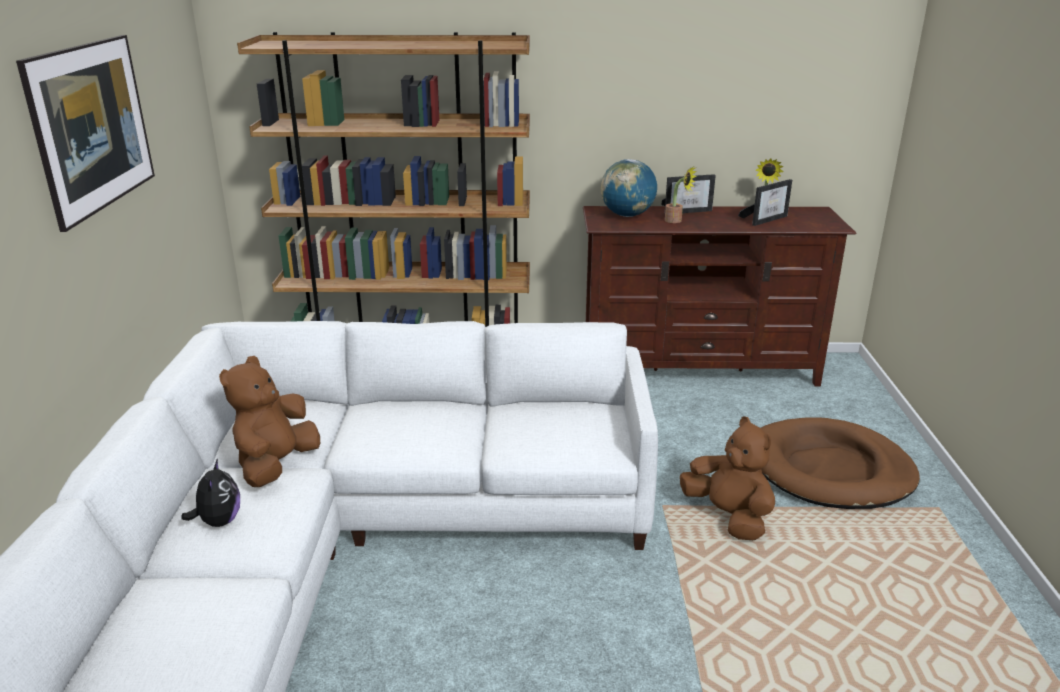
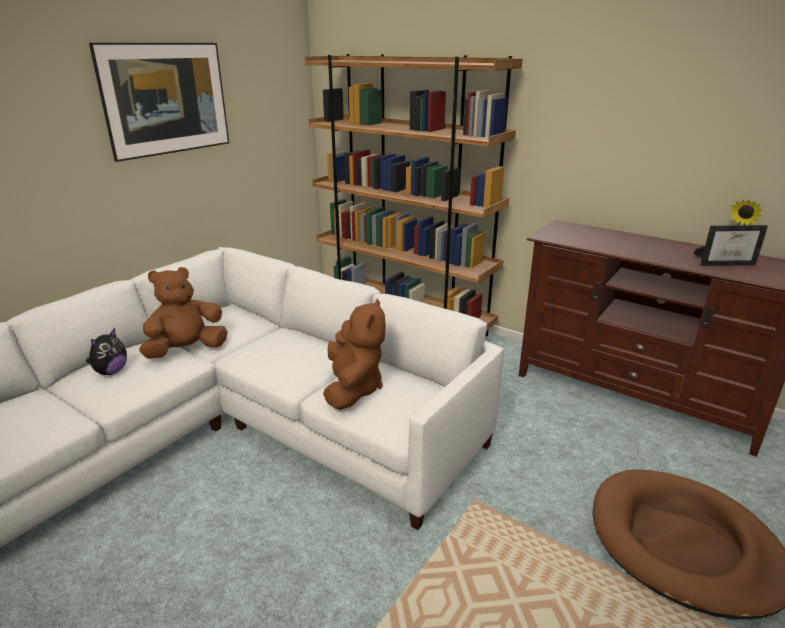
camera: 35 degrees right, 0 degrees up
globe [601,159,657,217] -> none
picture frame [661,174,716,213] -> none
potted plant [665,167,697,223] -> none
brown plush toy [680,416,775,540] -> brown plush toy moved to [323,299,386,410]

